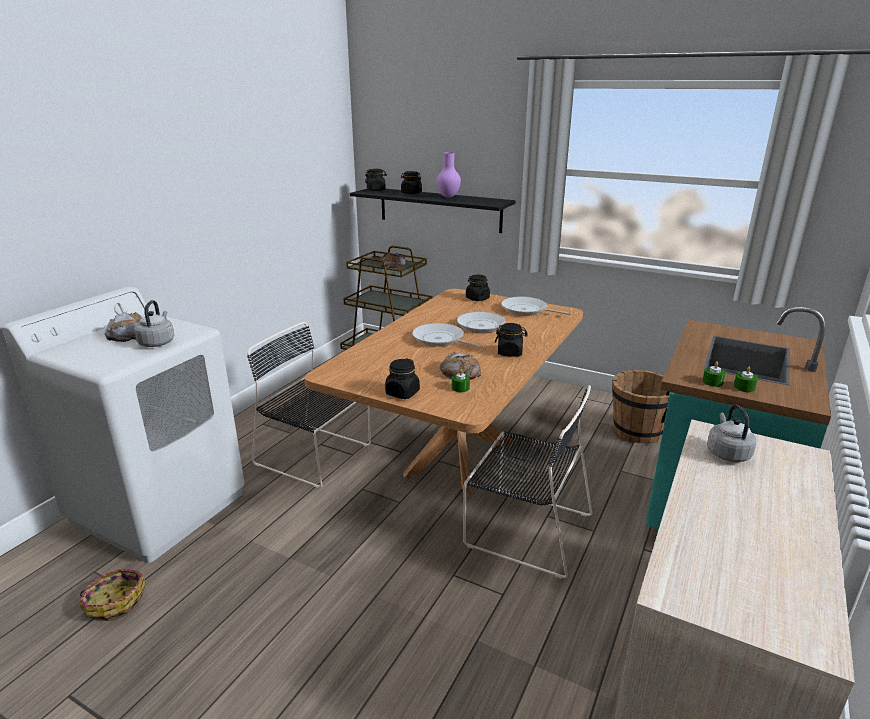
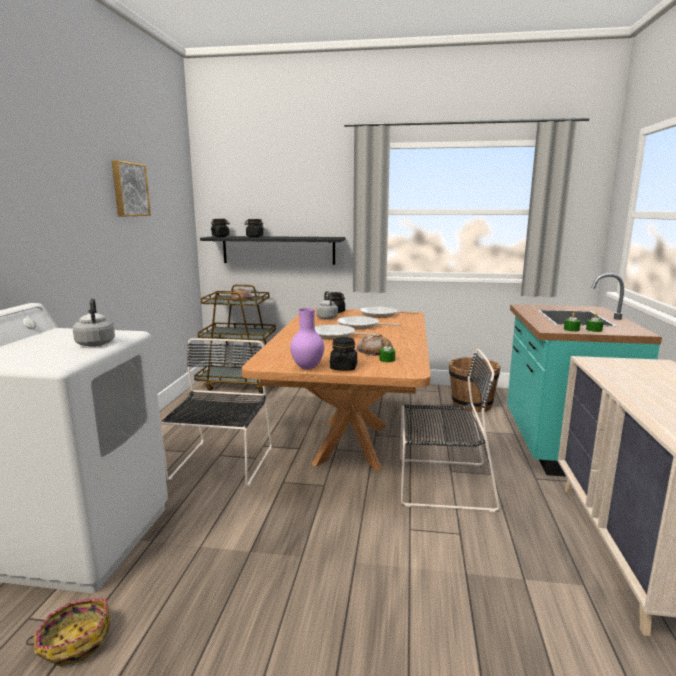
camera: 20 degrees left, 10 degrees down
bread [105,312,143,342] -> none
black chair [247,322,371,488] -> black chair turned 90 degrees clockwise [160,338,272,487]
purple vase [437,152,461,198] -> purple vase moved to [290,308,324,370]
black jar [495,323,528,357] -> none
grey kettle [707,405,756,462] -> grey kettle moved to [316,291,338,320]
none -> picture [112,160,151,216]

